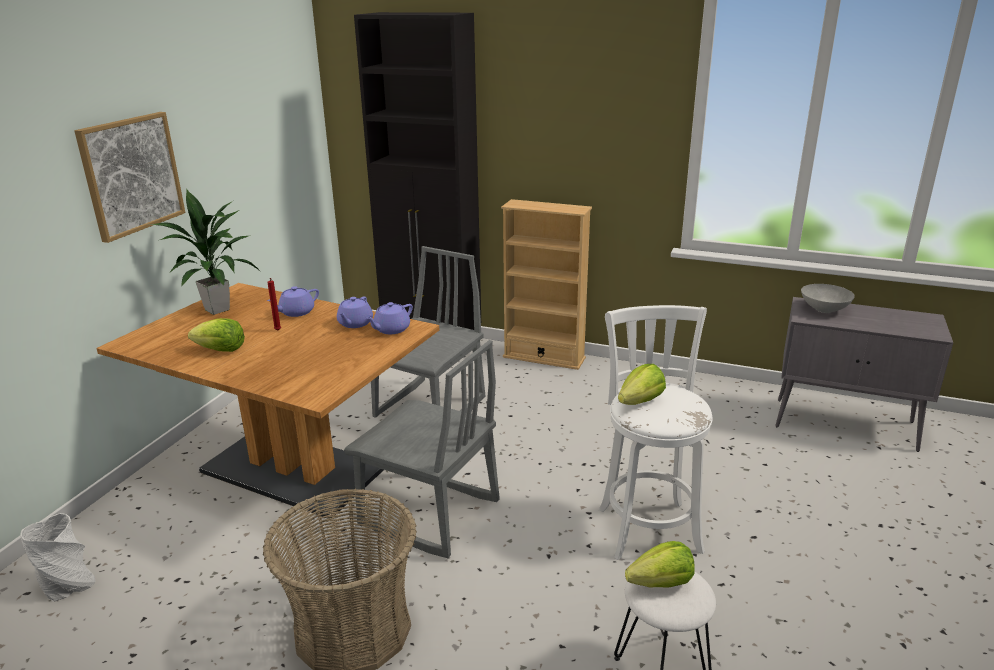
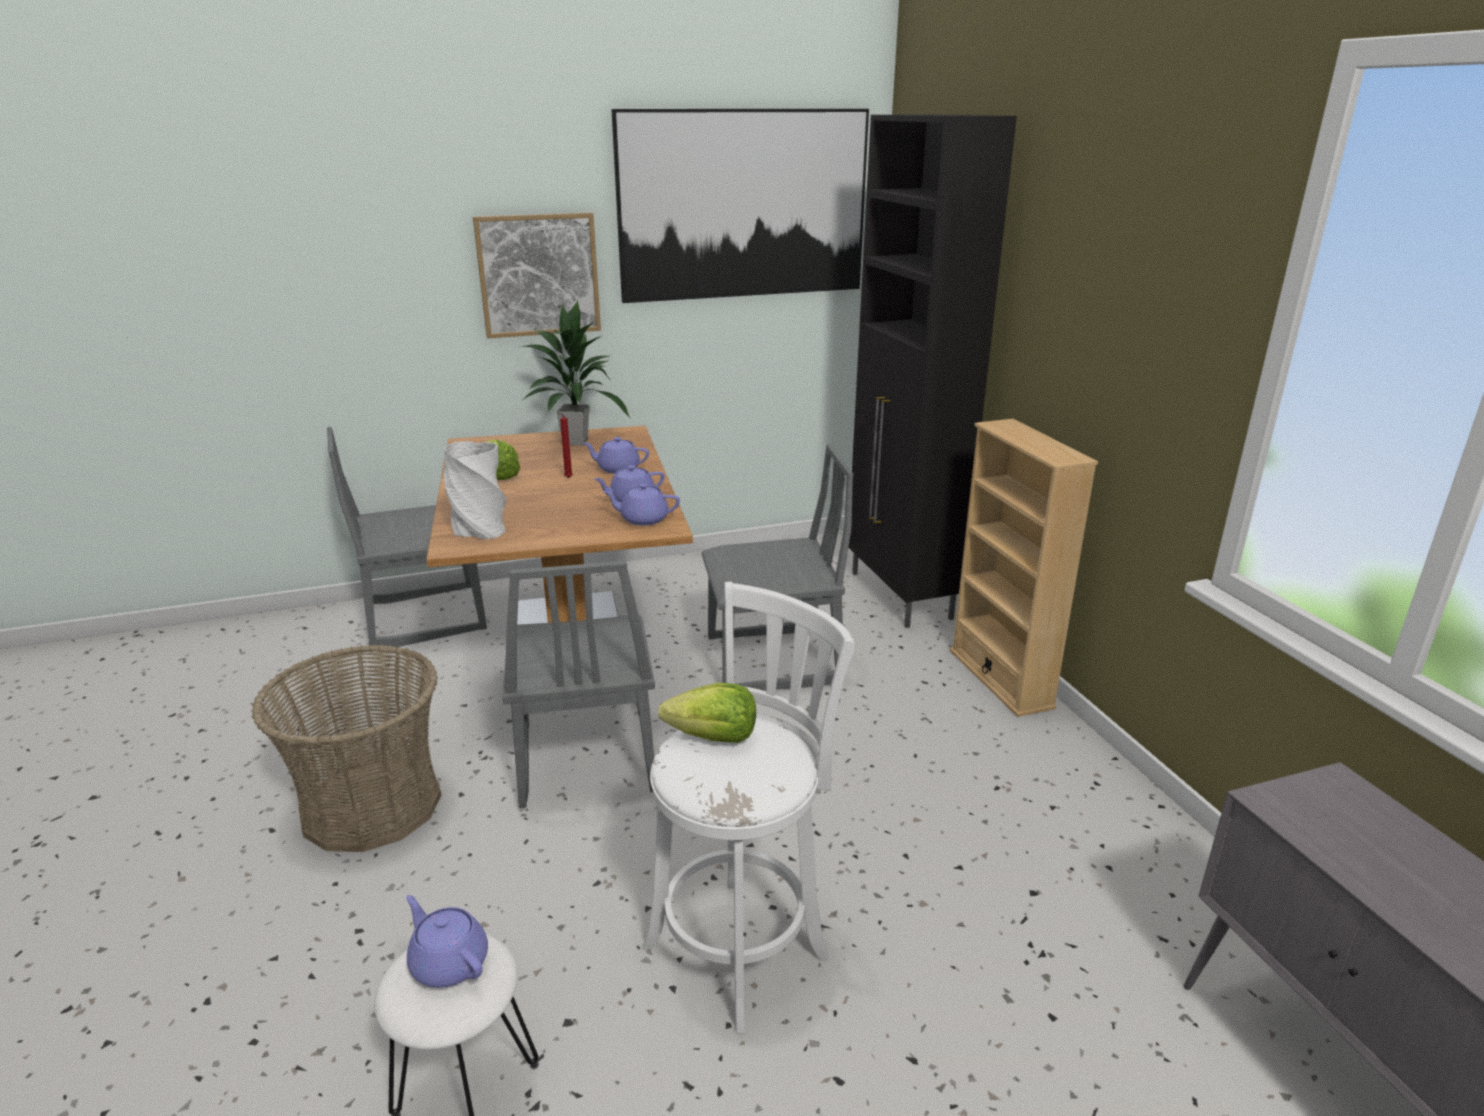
camera: 50 degrees right, 0 degrees up
white vase [20,513,96,602] -> white vase moved to [444,442,506,539]
lettuce [625,541,695,587] -> purple teapot [406,895,488,988]
grey bowl [801,284,855,313] -> none
none -> grey chair [327,426,487,647]
none -> picture [611,109,869,303]

